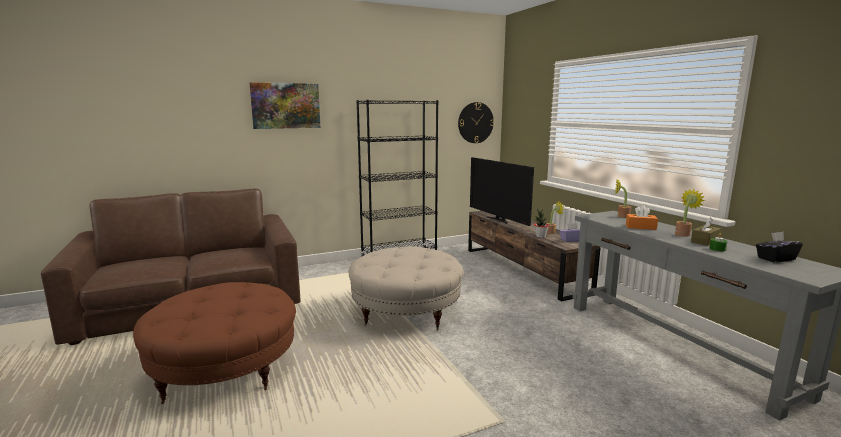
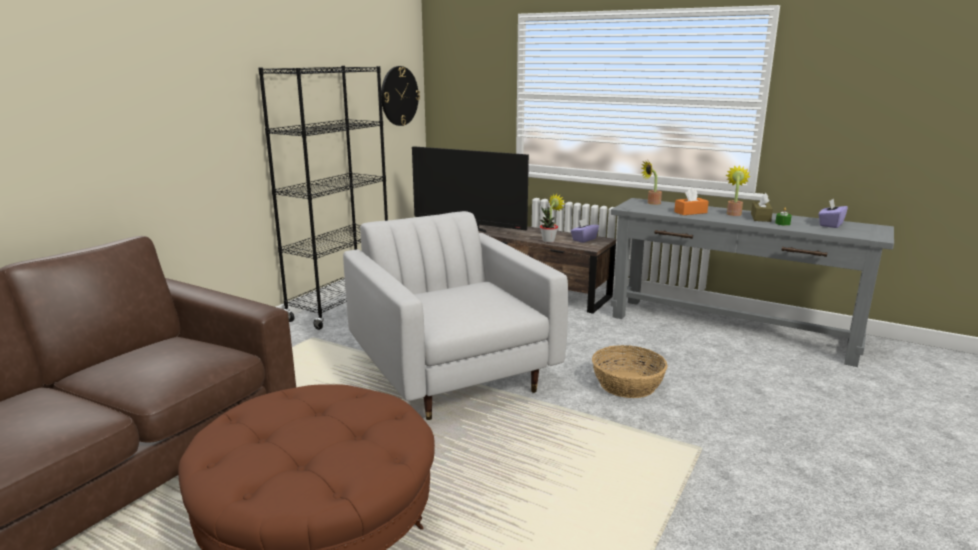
camera: 35 degrees left, 5 degrees up
picture [249,82,321,129] -> none
beige ottoman [349,246,464,331] -> white armchair [343,211,568,420]
black tissue box [756,232,803,263] -> purple tissue box [818,198,848,228]
none -> basket [592,345,668,398]

